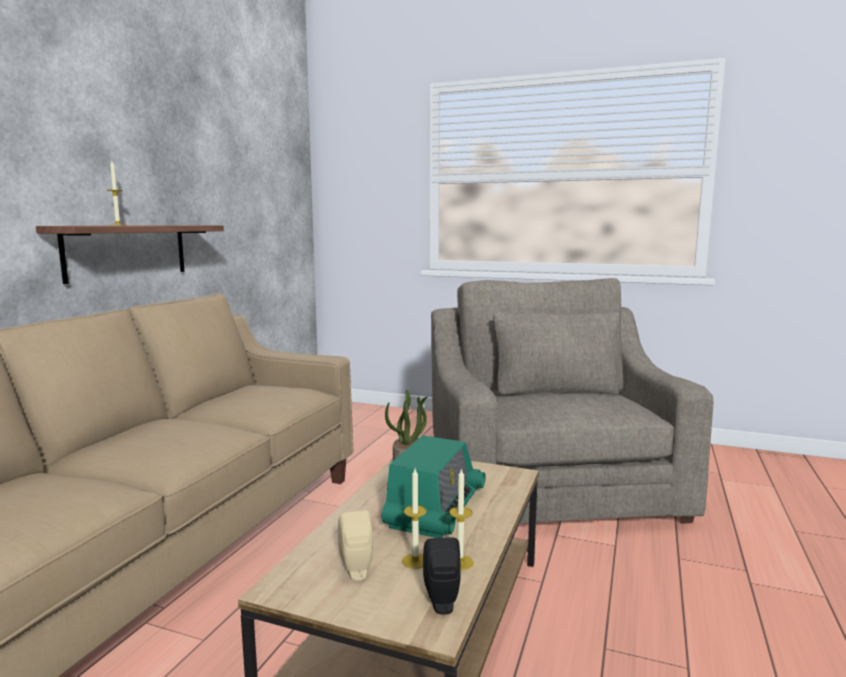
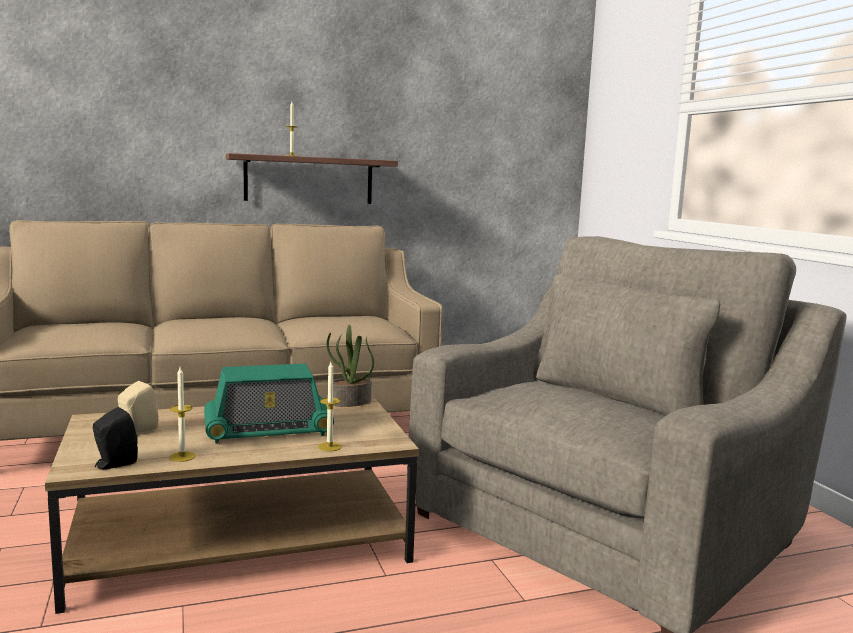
camera: 50 degrees right, 0 degrees up
candle [402,469,427,569] -> candle moved to [318,362,342,452]

